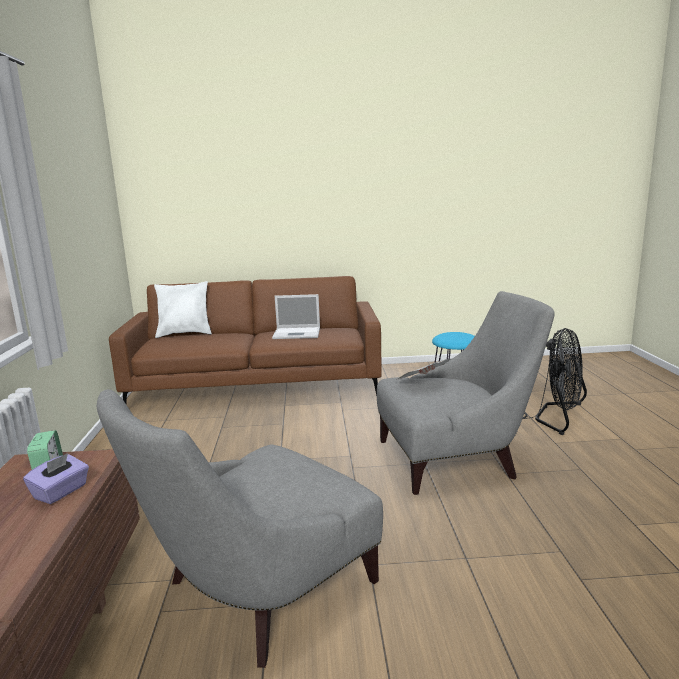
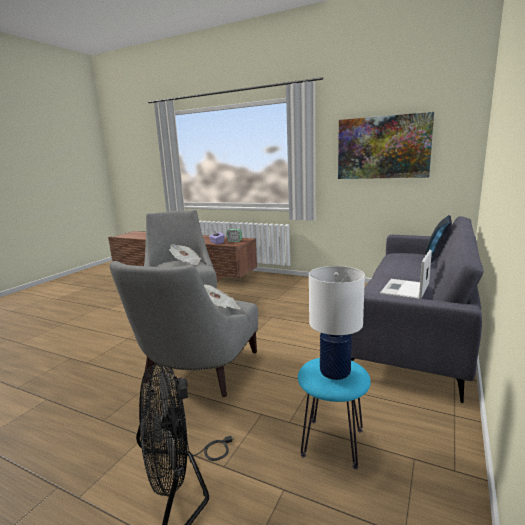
camera: 120 degrees right, 0 degrees up
brown sofa [109,276,382,403] -> grey sofa [351,216,484,403]
white pillow [154,281,212,338] -> blue pillow [426,215,452,263]
none -> newspaper [169,245,202,265]
none -> white table lamp [309,266,365,380]
none -> picture [338,112,434,179]

